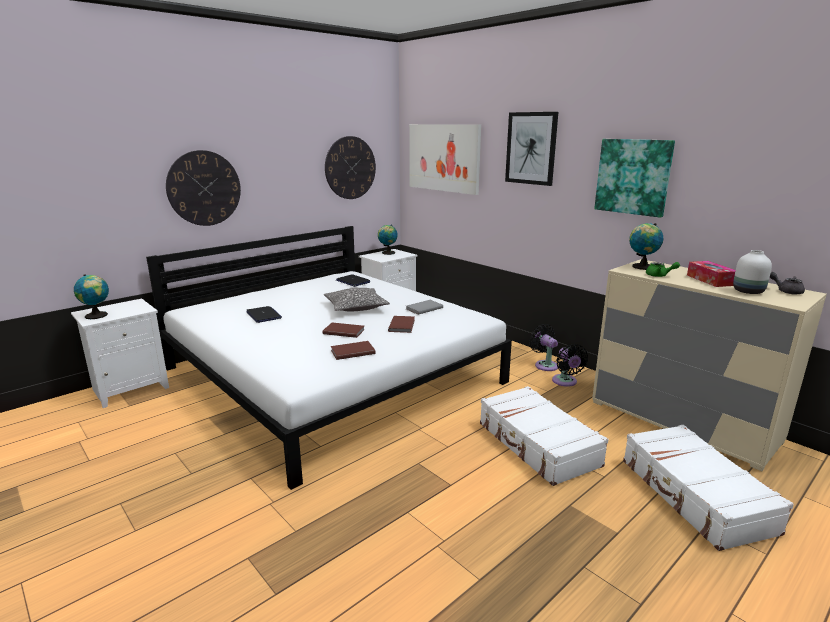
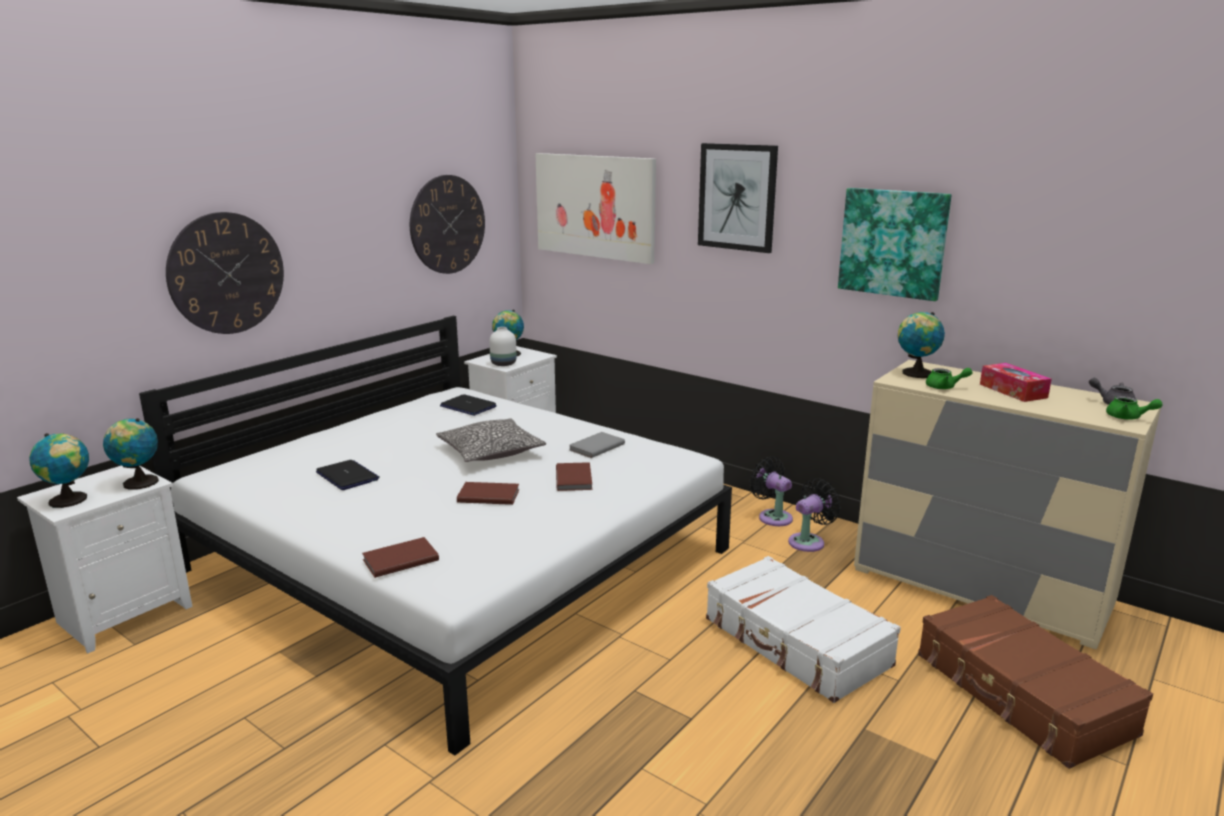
camera: 10 degrees left, 0 degrees up
brown book [331,341,376,360] -> brown book moved to [362,537,439,578]
black fan [552,344,588,387] -> black fan turned 105 degrees counterclockwise [788,478,841,552]
white suitcase [623,425,794,551] -> brown suitcase [918,595,1153,769]
white vase [733,250,772,294] -> white vase moved to [489,327,517,366]
none -> globe [103,418,159,490]
none -> green teapot [1106,396,1163,420]

